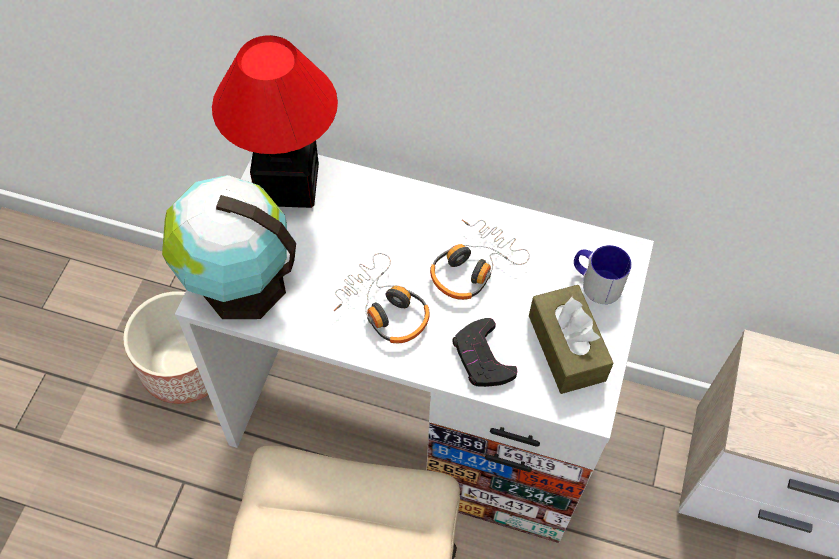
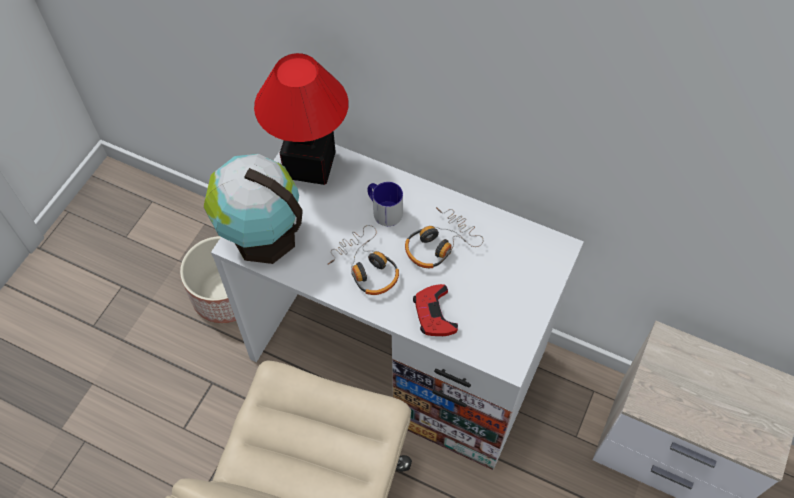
camera: 10 degrees right, 0 degrees up
black game controller [452,318,517,387] -> red game controller [413,284,458,336]
brown tissue box [529,285,614,394] -> none
mug [574,245,632,304] -> mug moved to [368,182,403,226]

